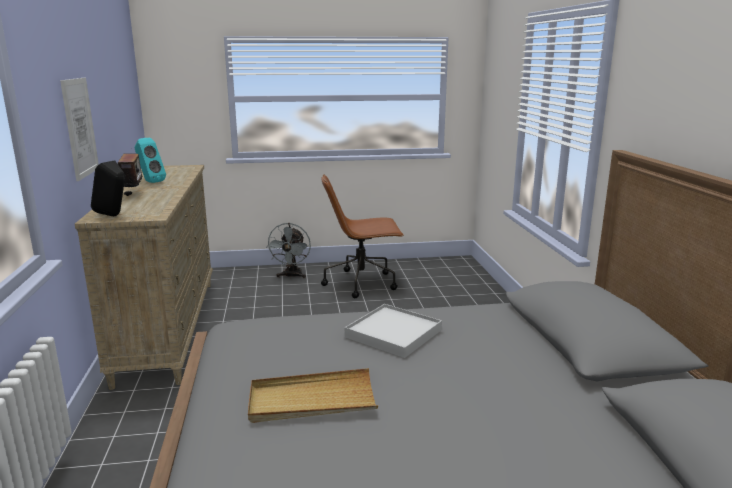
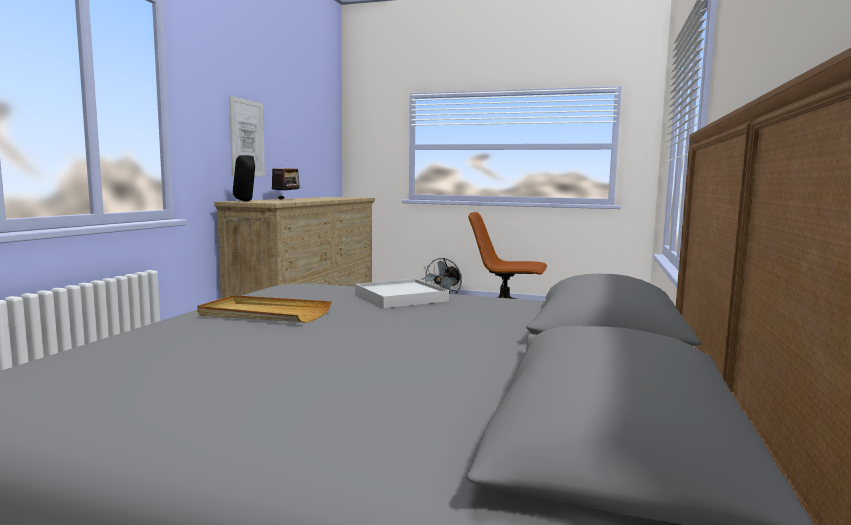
camera: 25 degrees right, 10 degrees down
turquoise speaker [134,138,166,183] -> none

